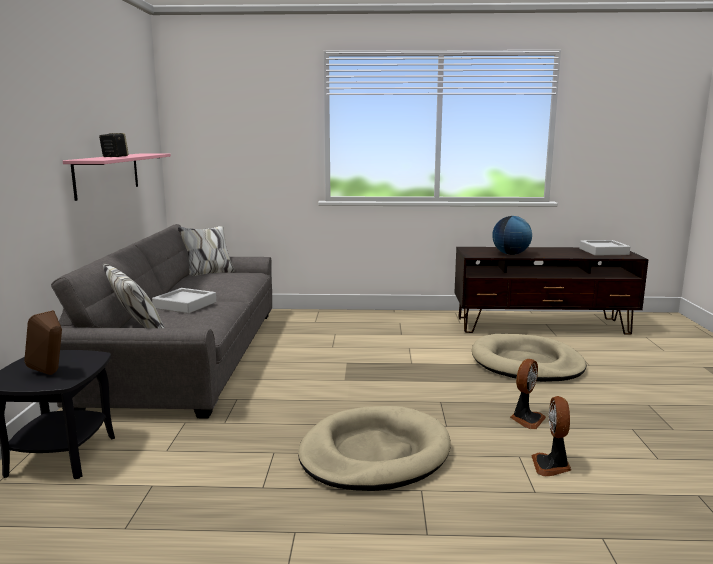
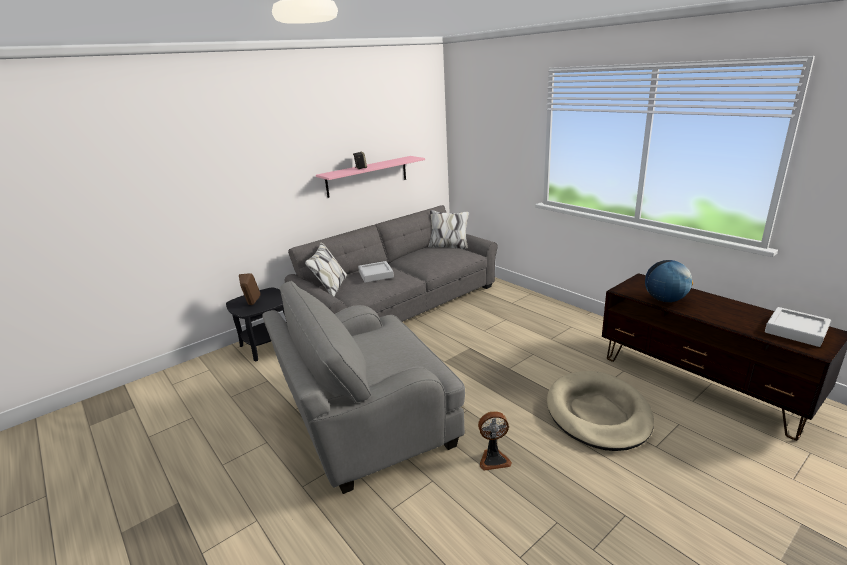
camera: 50 degrees right, 10 degrees up
beige dog bed [298,406,451,491] -> grey armchair [262,281,465,494]
fan [531,396,571,476] -> none

